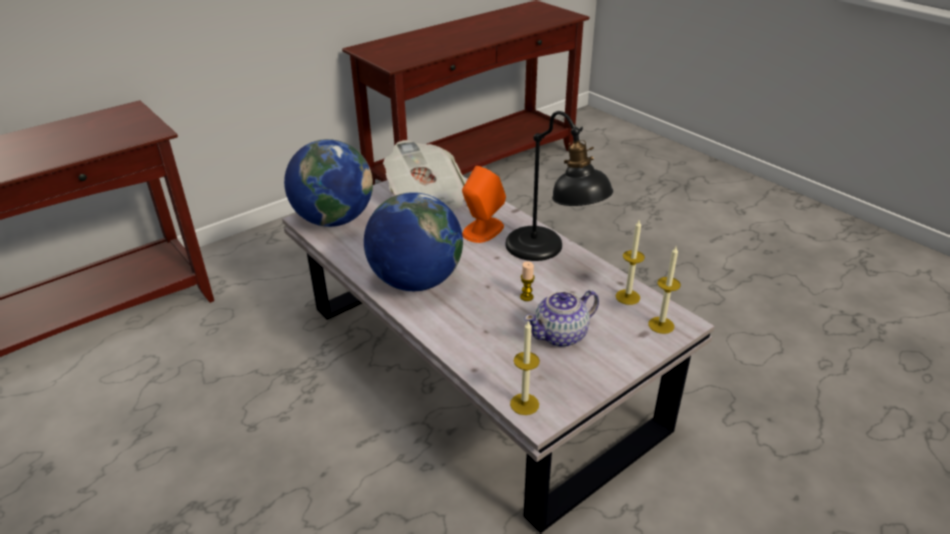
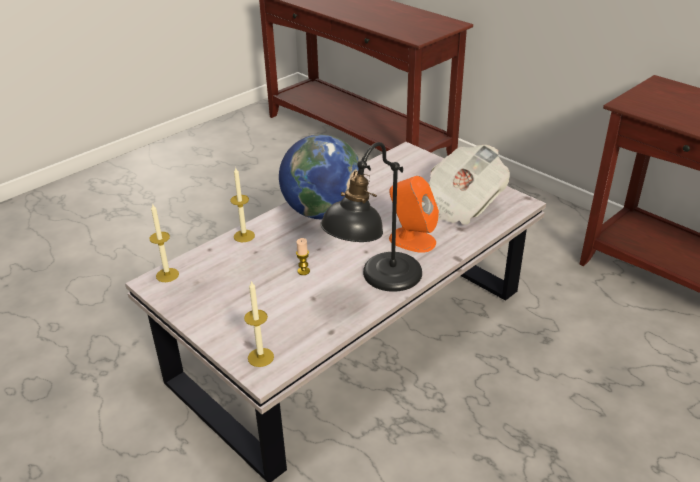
camera: 85 degrees right, 0 degrees up
globe [284,139,373,227] -> none
teapot [524,290,599,347] -> none
candle [616,220,645,305] -> candle moved to [230,168,255,242]

